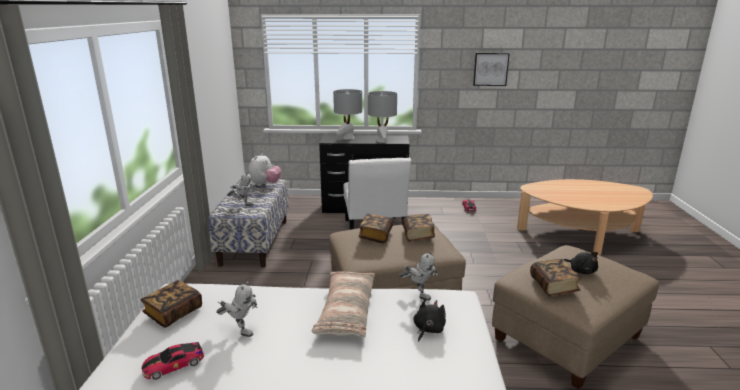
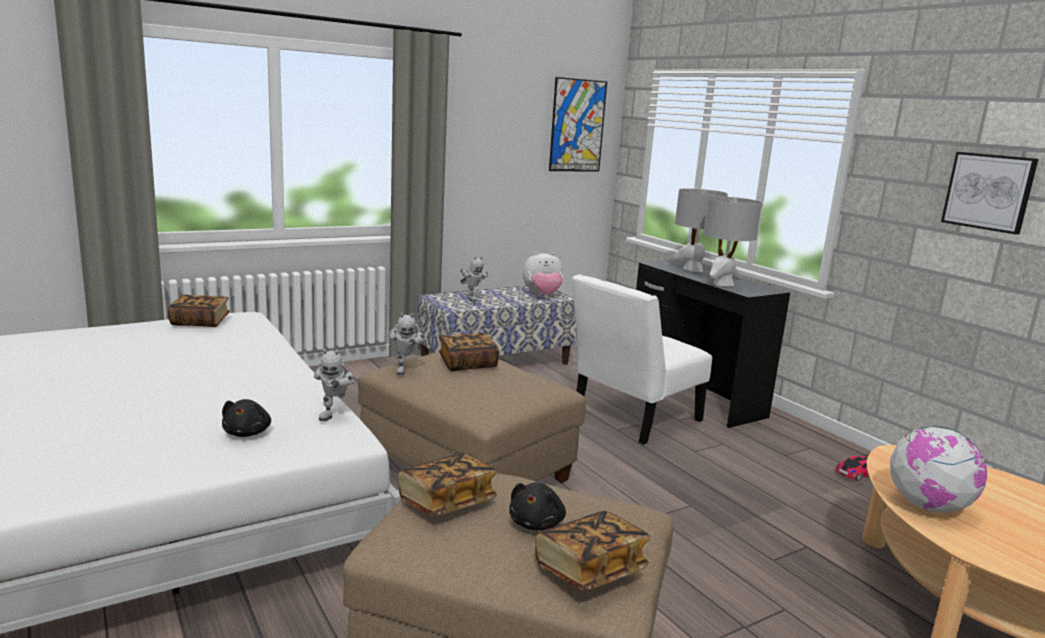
camera: 55 degrees right, 5 degrees down
toy car [142,342,204,380] -> none
toy robot [216,281,258,337] -> toy robot moved to [388,313,426,375]
pillow [312,272,375,338] -> none
book [402,214,435,242] -> book moved to [535,511,650,591]
black plush toy [413,299,446,342] -> black plush toy turned 90 degrees clockwise [222,399,271,437]
none -> picture [549,77,607,172]
none -> globe [890,426,987,513]

